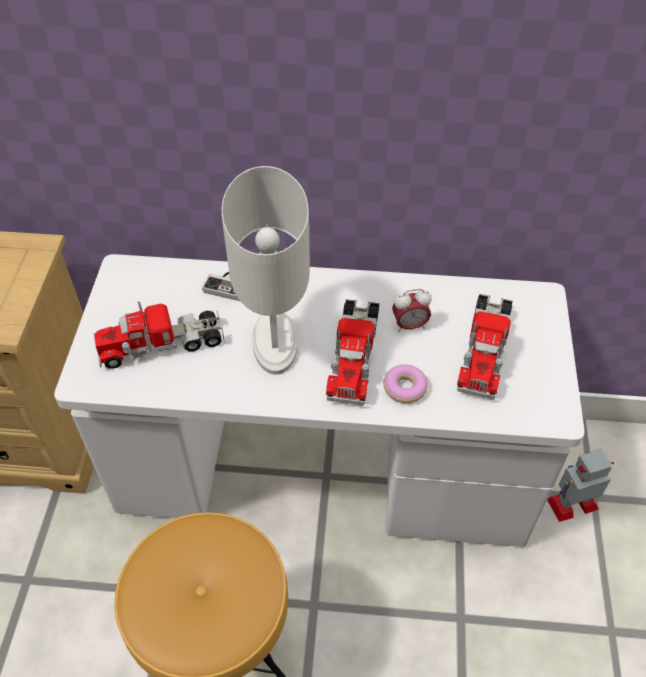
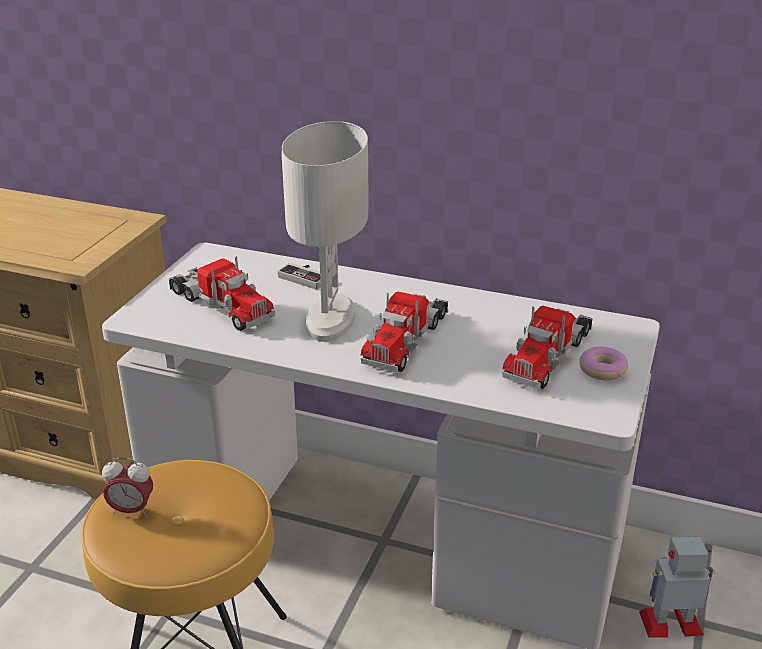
camera: 15 degrees right, 20 degrees down
toy truck [94,301,225,369] -> toy truck turned 135 degrees counterclockwise [169,256,275,331]
donut [383,364,428,403] -> donut moved to [579,347,628,381]
alarm clock [392,289,432,332] -> alarm clock moved to [102,458,153,517]

